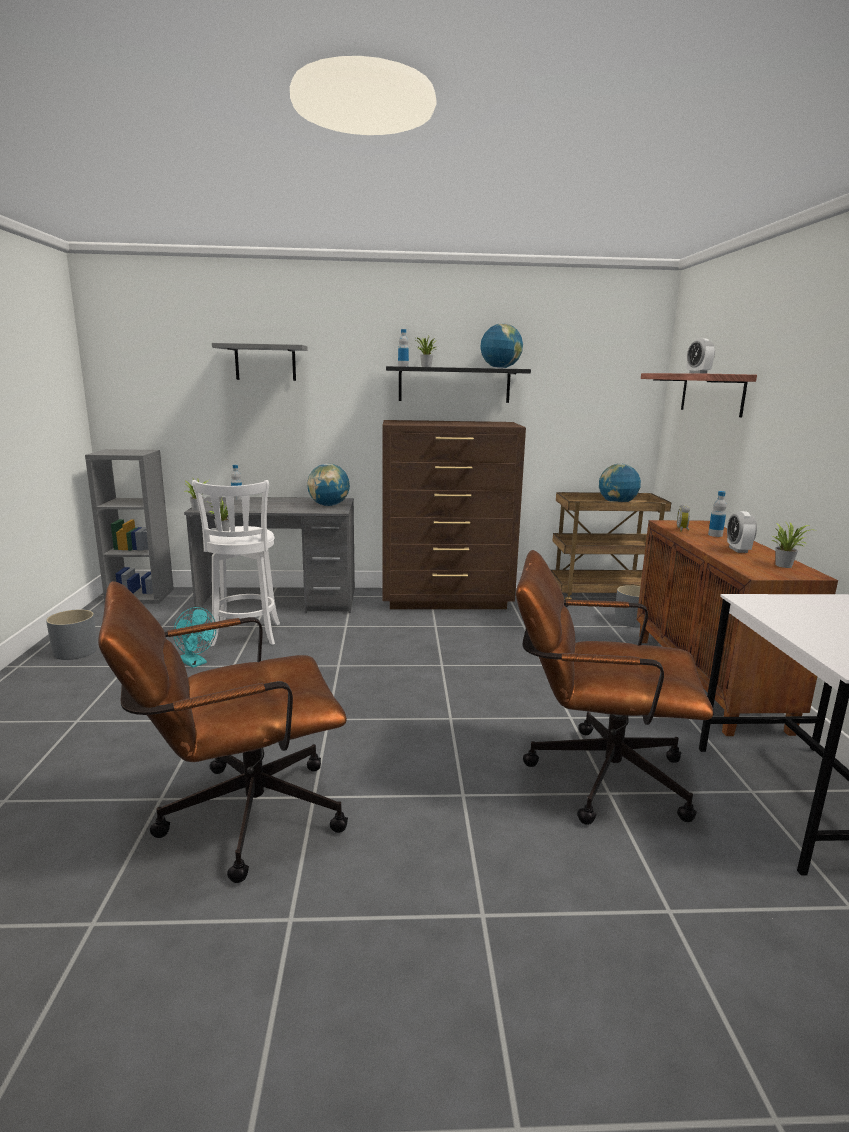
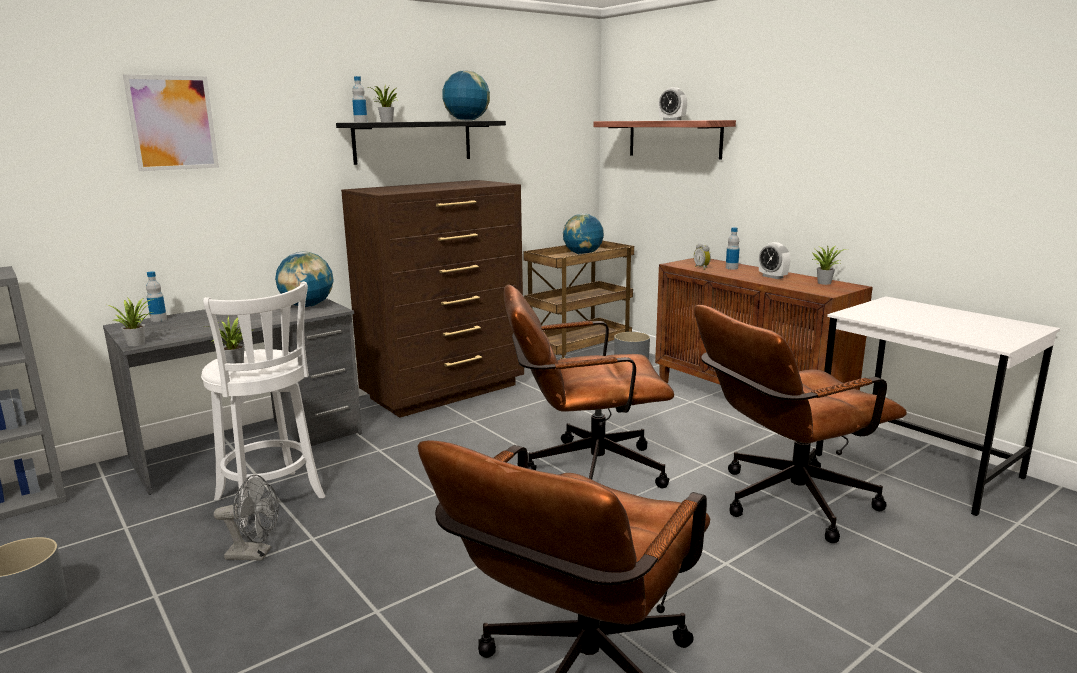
camera: 35 degrees left, 0 degrees up
turquoise fan [173,607,216,668] -> grey fan [214,474,279,561]
grey shelf [212,343,308,381] -> picture [123,74,219,171]
none -> brown office chair [504,285,674,488]

